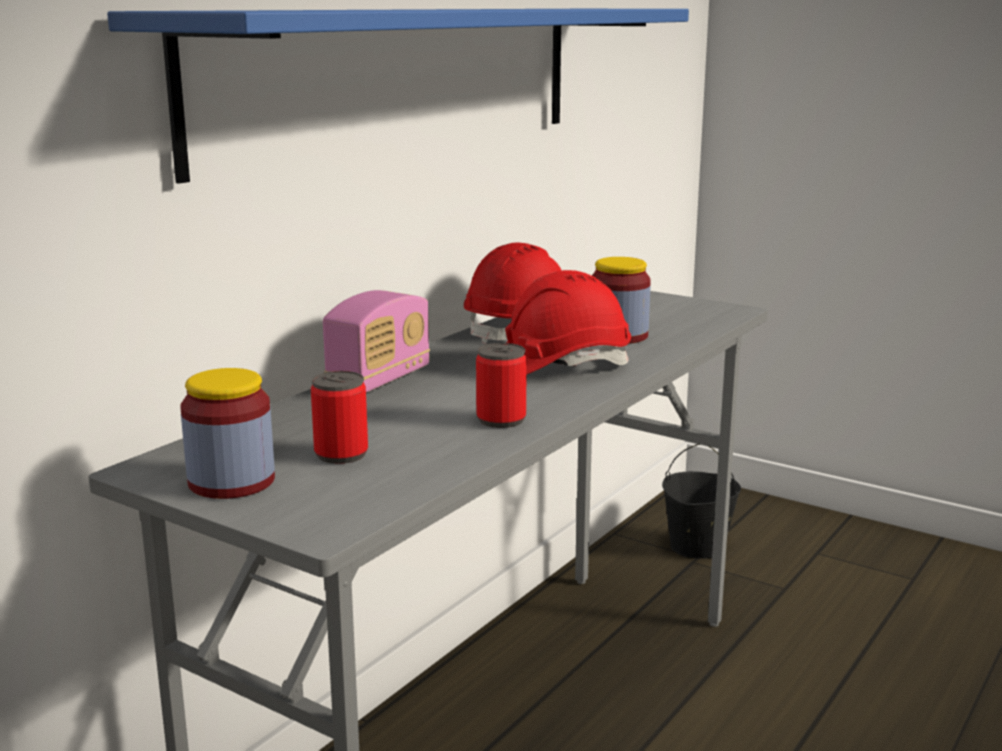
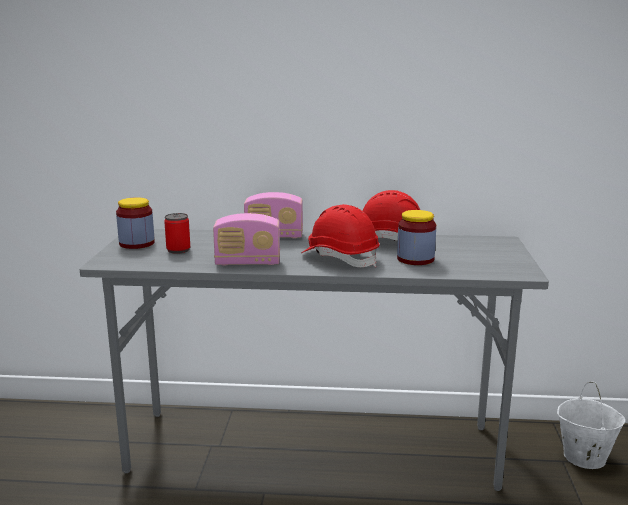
camera: 60 degrees right, 0 degrees up
blue shelf [107,9,689,184] -> none
can [476,343,527,428] -> radio [213,213,280,266]
black bucket [662,444,741,559] -> white bucket [557,382,625,469]

